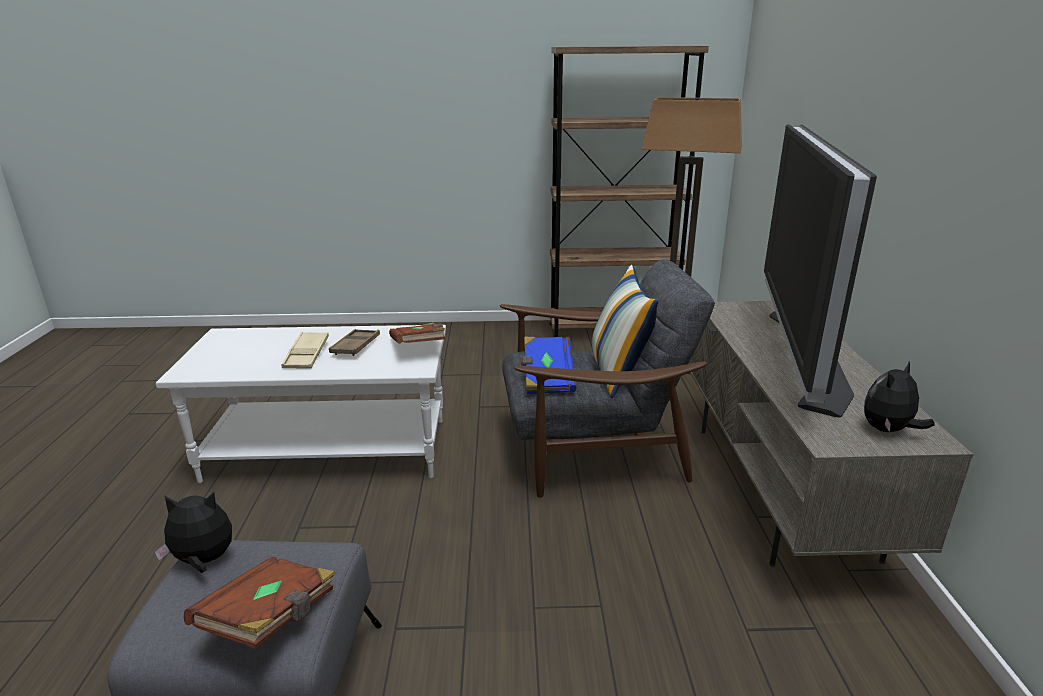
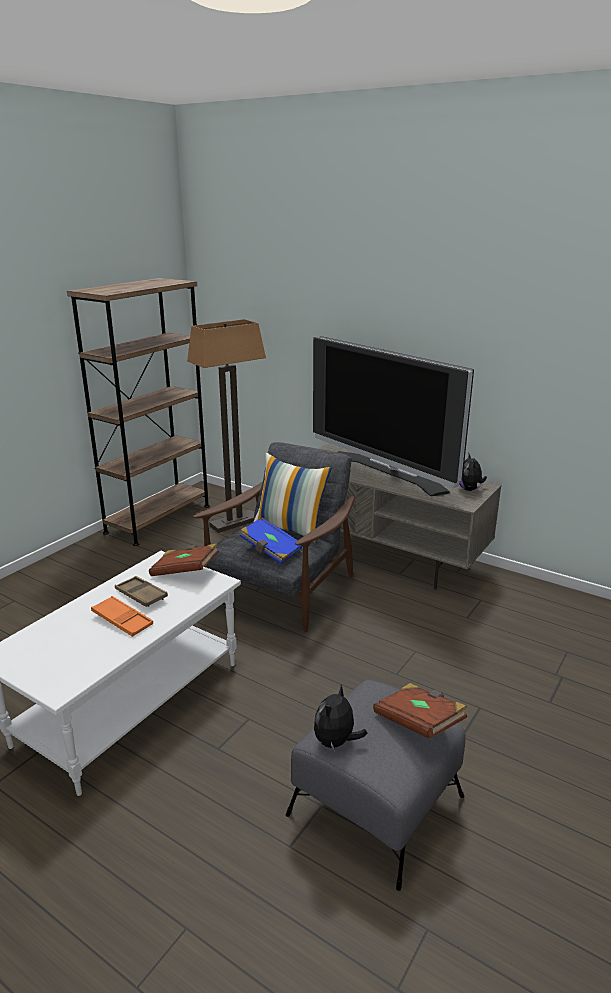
camera: 55 degrees left, 0 degrees up
beige tray [282,332,329,369] -> orange tray [91,596,153,637]

